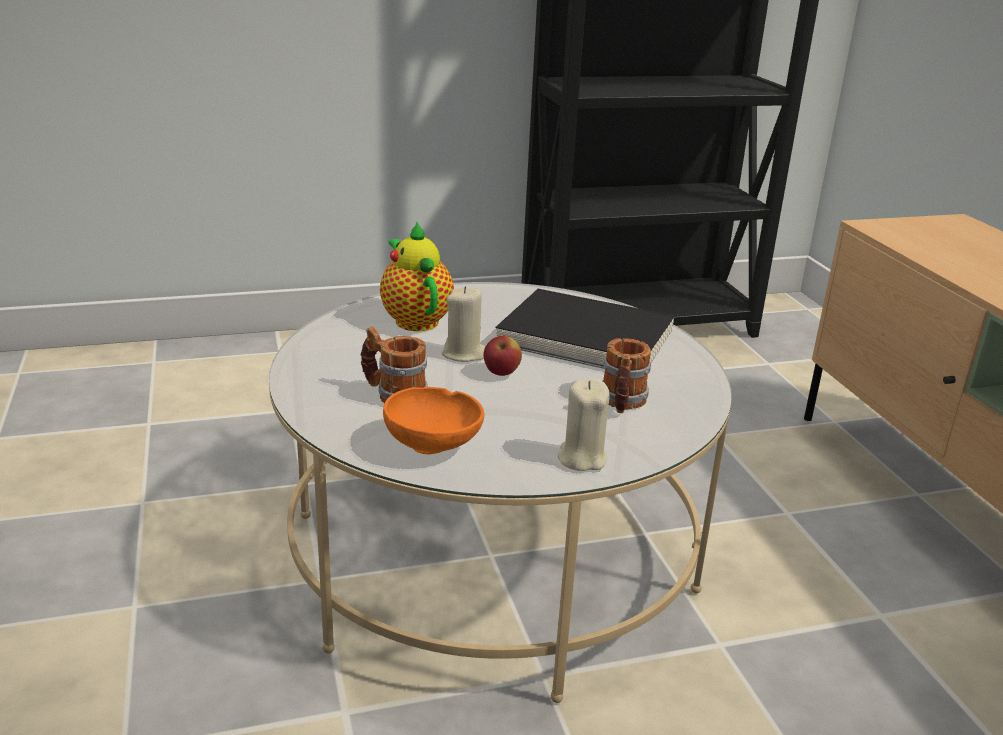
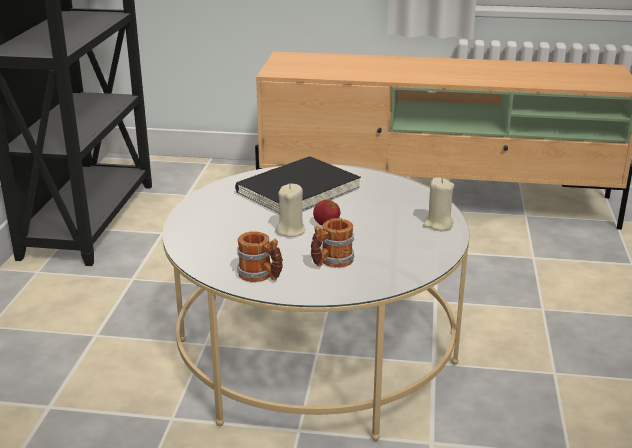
camera: 65 degrees left, 0 degrees up
teapot [380,222,454,331] -> none
orange bowl [383,387,484,454] -> none
mug [602,338,651,413] -> mug moved to [237,231,283,282]

